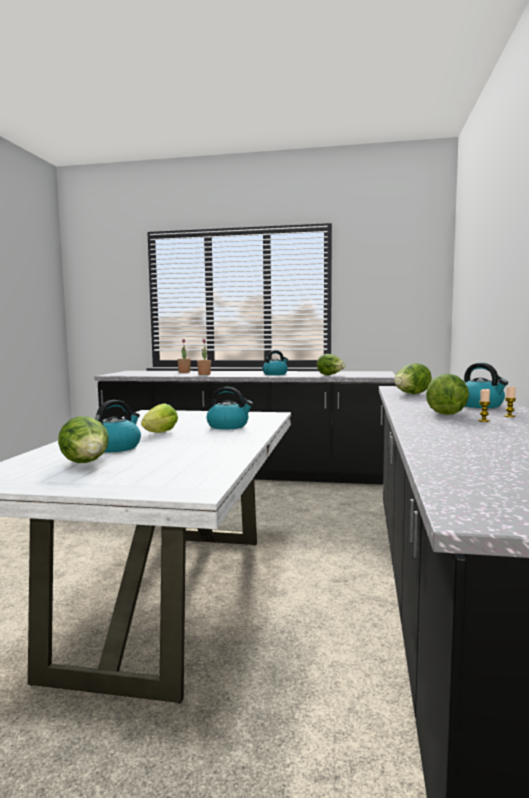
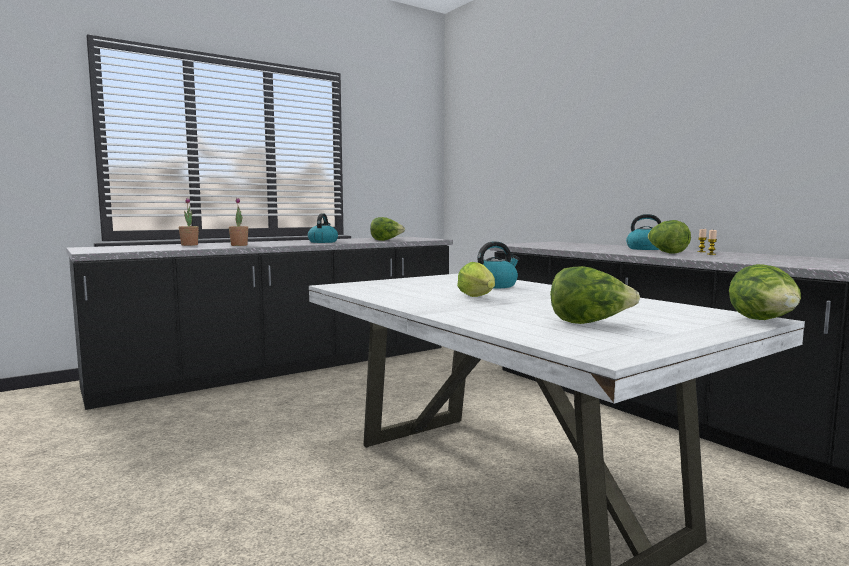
camera: 45 degrees left, 0 degrees up
kettle [96,400,141,452] -> none
lettuce [394,363,432,394] -> lettuce moved to [729,264,801,320]

